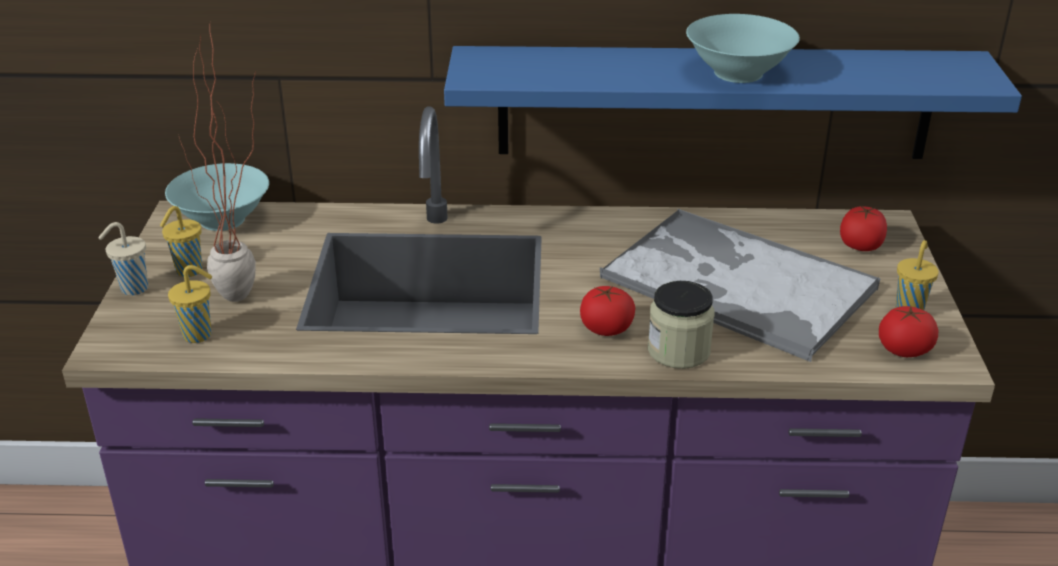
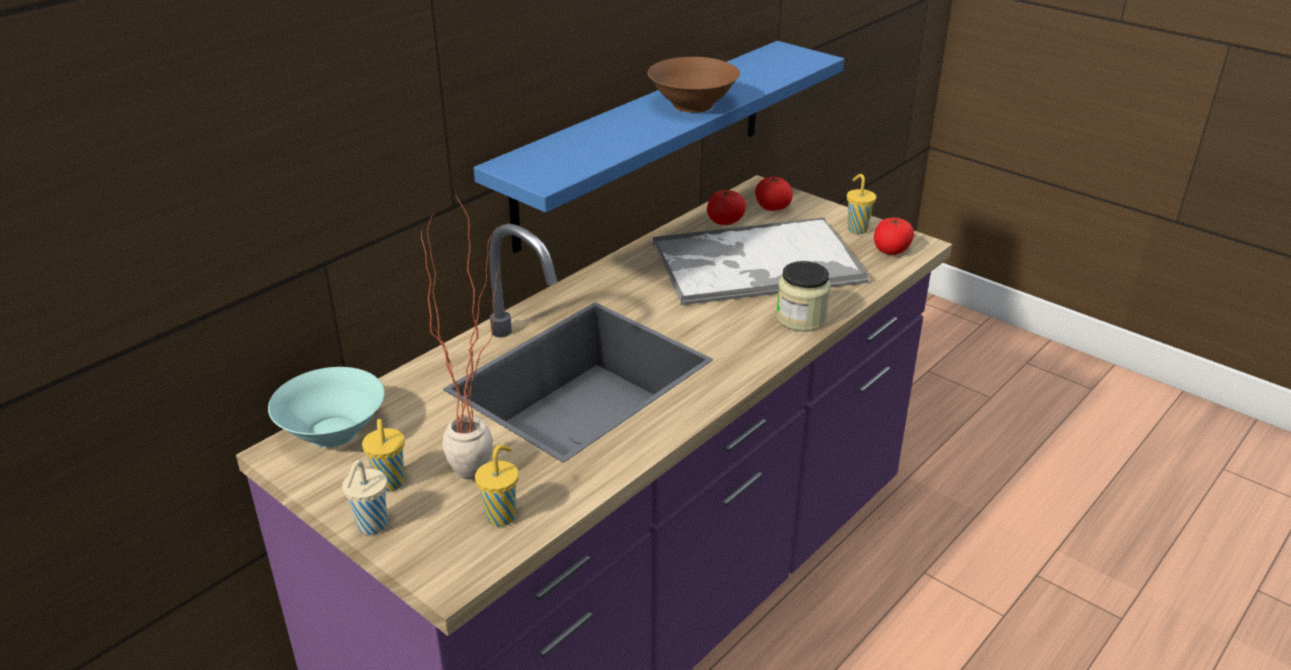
camera: 50 degrees left, 0 degrees up
tomato [580,286,635,336] -> tomato moved to [707,190,746,225]
turquoise bowl [686,14,800,83] -> brown bowl [648,57,740,113]

